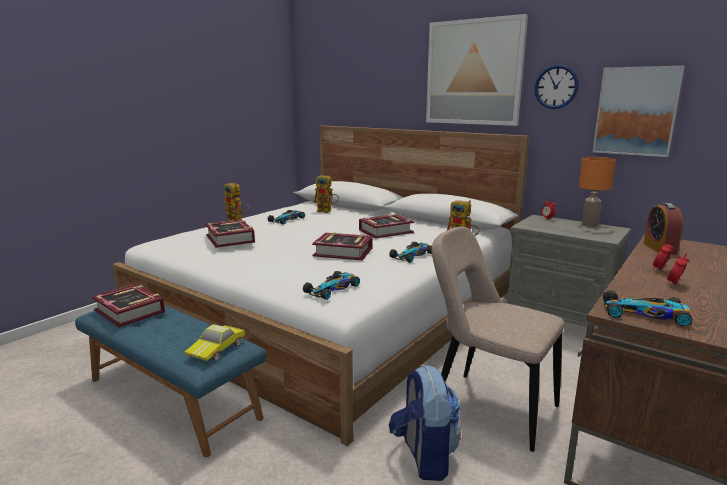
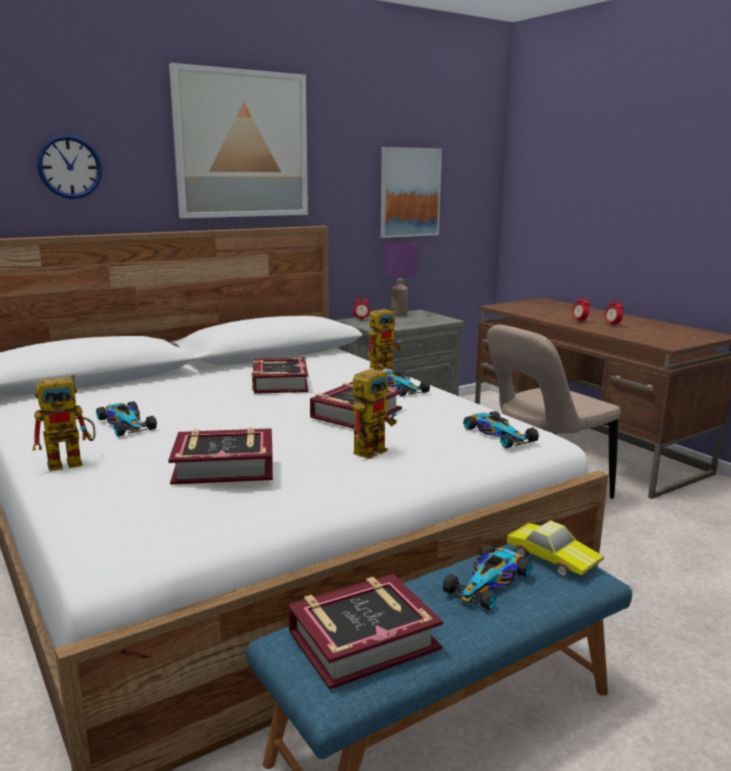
camera: 70 degrees left, 0 degrees up
toy robot [313,175,339,213] -> toy robot moved to [353,365,397,459]
backpack [389,365,461,481] -> none
wall clock [534,65,579,109] -> wall clock moved to [37,135,102,199]
orange table lamp [579,157,616,227] -> purple table lamp [384,242,417,316]
toy car [603,290,693,327] -> toy car moved to [443,545,532,610]
alarm clock [644,203,683,255] -> none

